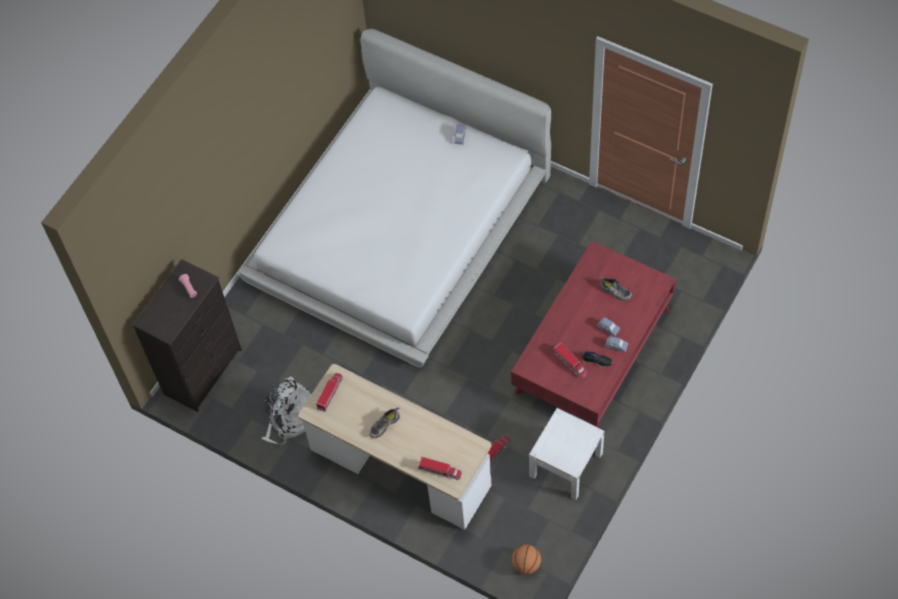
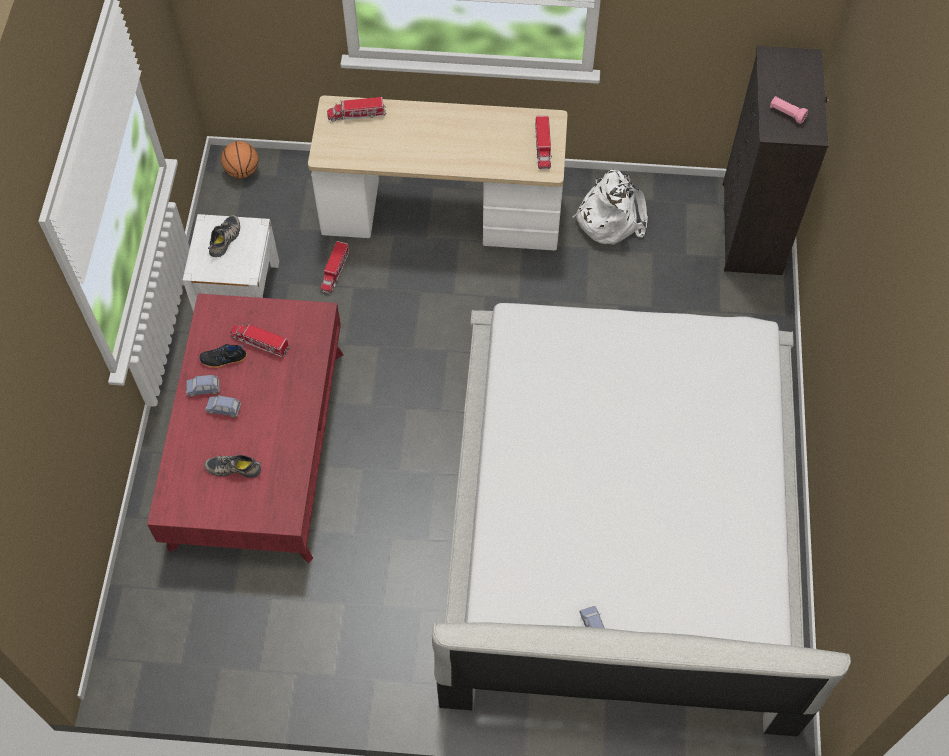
camera: 150 degrees right, 0 degrees up
shoe [369,407,400,438] -> shoe moved to [208,215,240,257]

